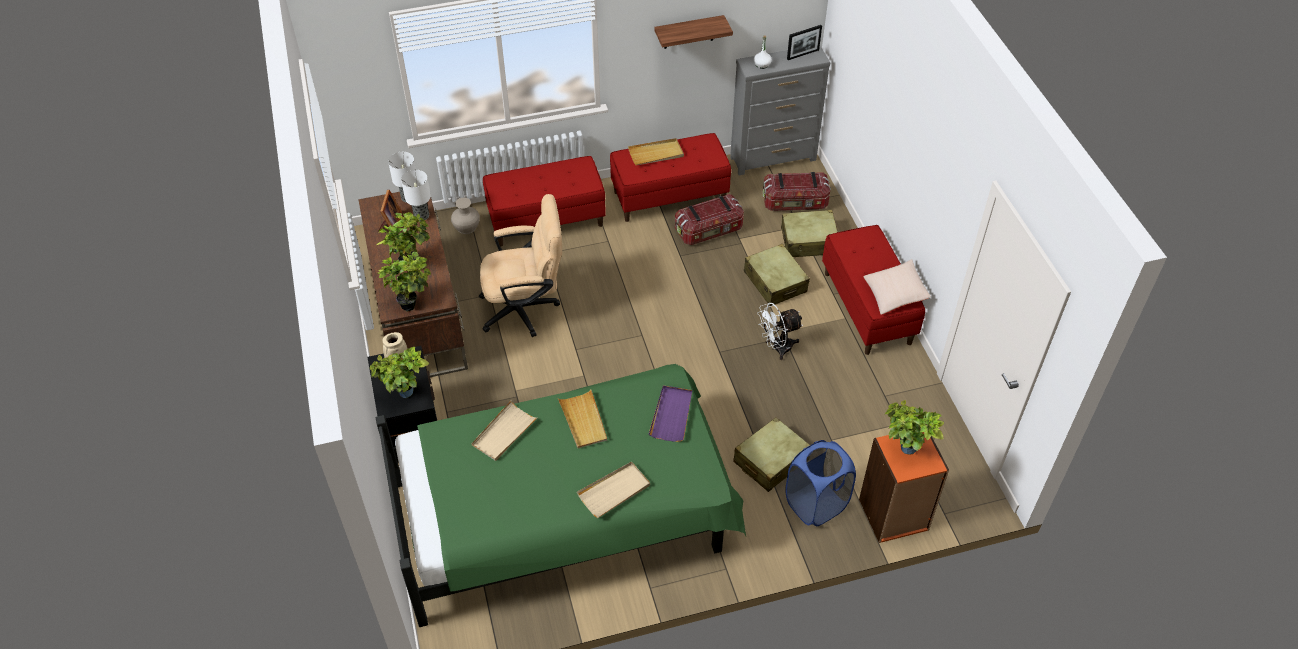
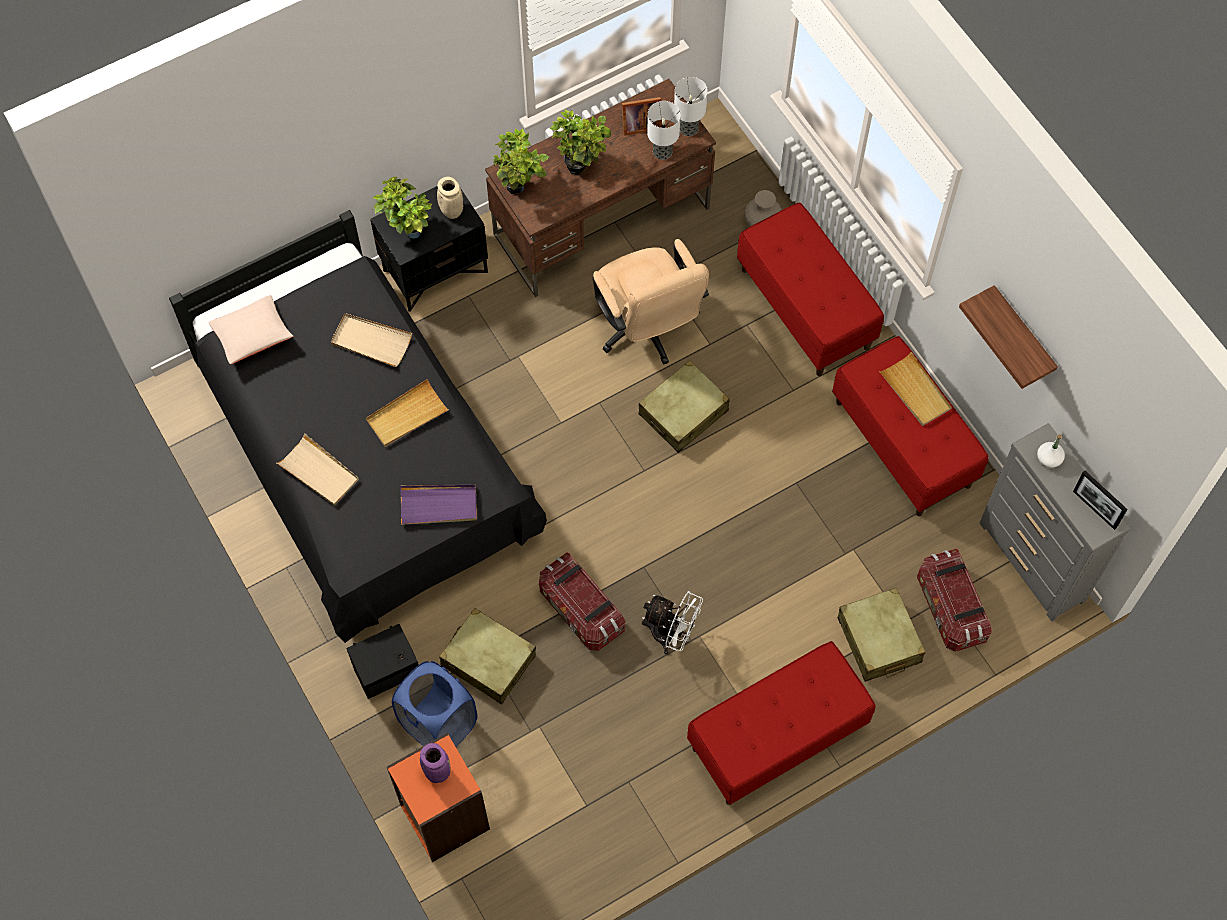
camera: 75 degrees right, 15 degrees up
green bed [376,364,746,627] -> black bed [169,210,547,643]
storage box [675,194,744,245] -> storage box moved to [539,552,625,651]
beige suitcase [744,244,810,306] -> beige suitcase moved to [639,360,730,453]
white fan [757,303,803,360] -> white fan turned 150 degrees clockwise [642,591,703,654]
beige pillow [863,259,931,315] -> beige pillow moved to [208,295,293,364]
potted plant [885,400,944,455] -> purple vase [420,743,451,783]
none -> black speaker [346,624,419,699]

